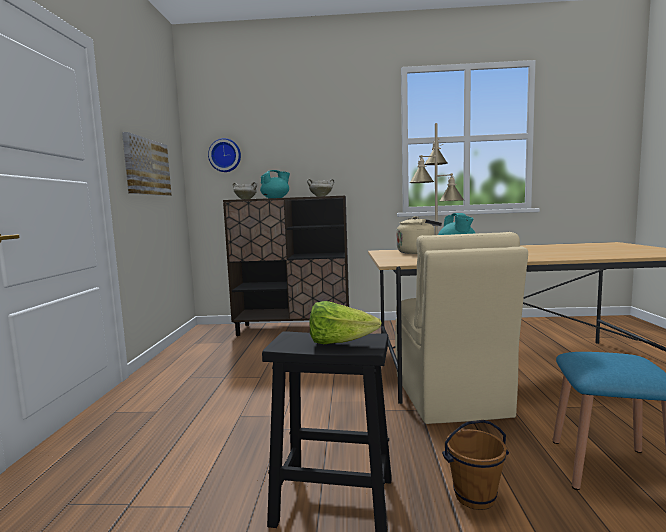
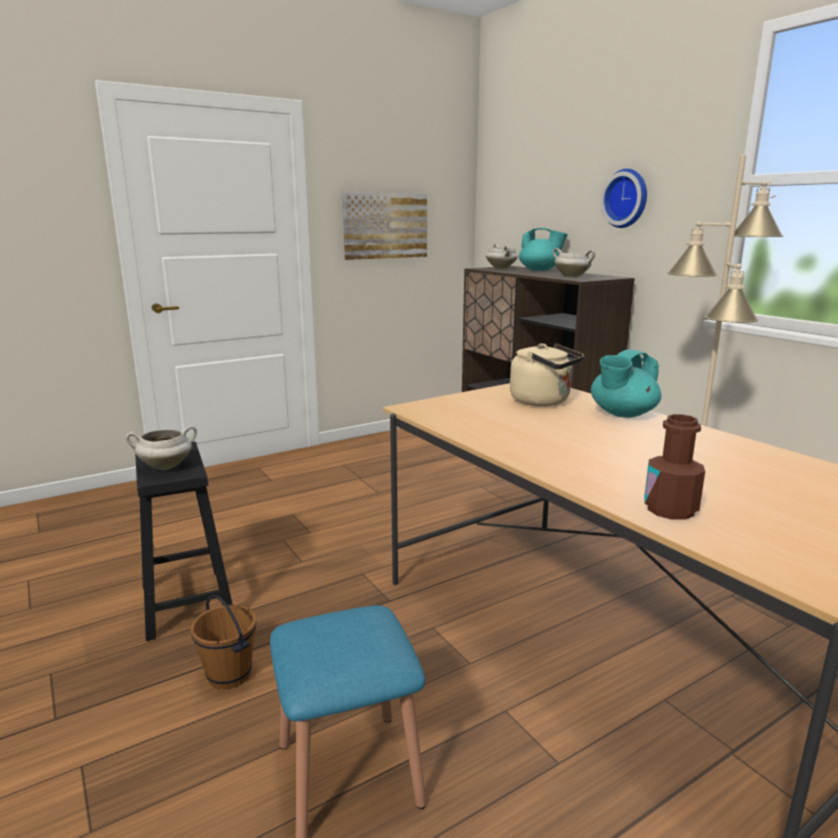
camera: 55 degrees right, 10 degrees up
wall clock [208,138,241,172] -> wall clock moved to [601,169,647,228]
lettuce [309,301,382,344] -> white cooking pot [126,425,197,470]
beige chair [395,232,528,424] -> none
none -> brown bottle [644,414,705,520]

